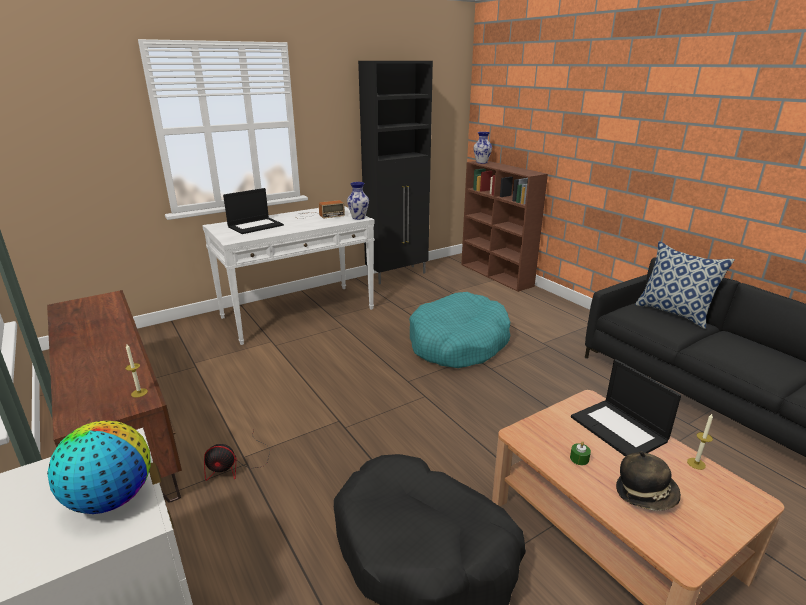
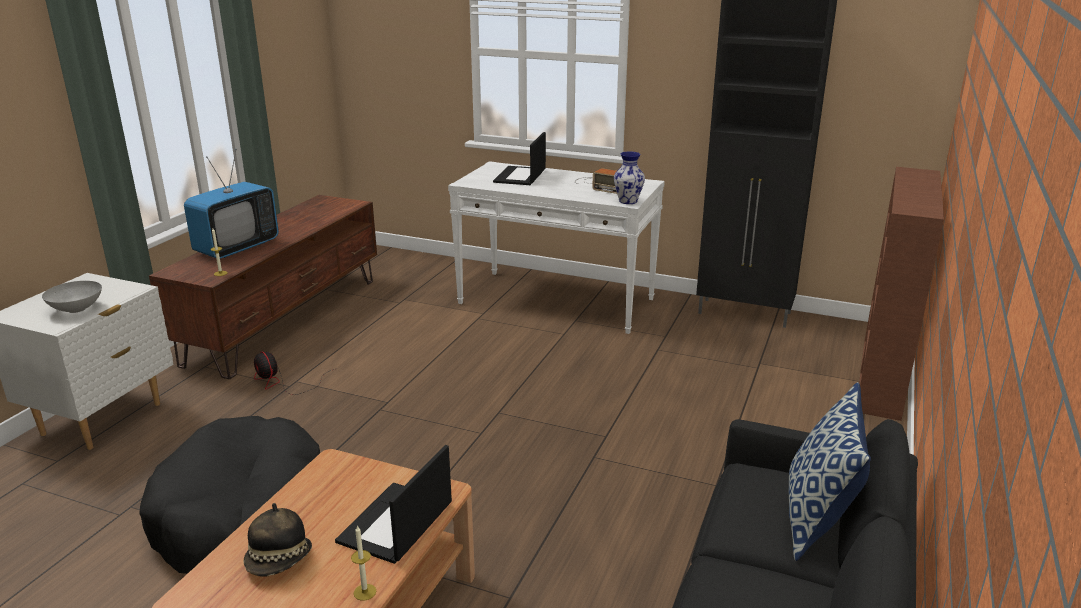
camera: 55 degrees right, 0 degrees up
globe [47,421,151,514] -> grey bowl [42,281,102,313]
laptop [223,188,284,234] -> laptop turned 90 degrees clockwise [493,132,546,185]
turquoise dog bed [409,292,510,368] -> none
vase [473,132,492,164] -> none
green candle [570,441,591,465] -> none
none -> television [184,149,279,259]

